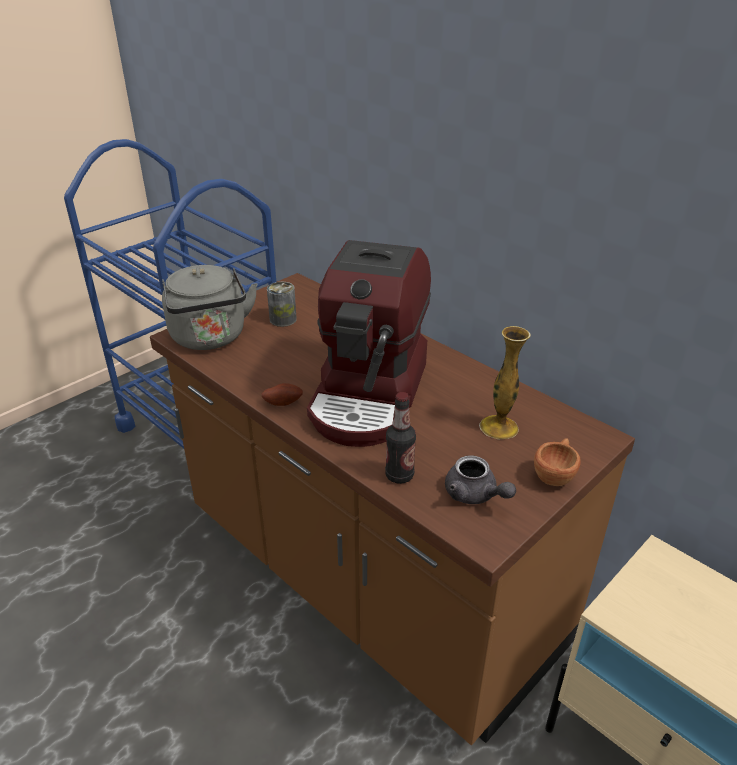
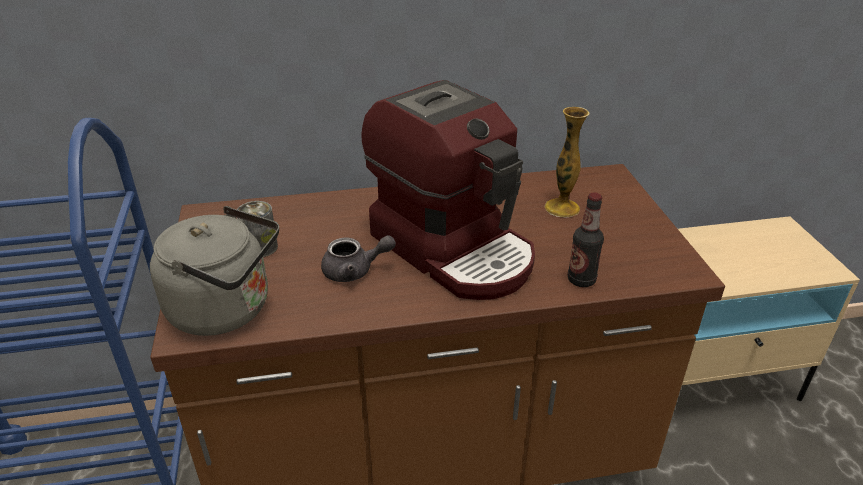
camera: 55 degrees left, 0 degrees up
potato [262,383,303,406] -> none
grey teapot [445,455,516,504] -> grey teapot moved to [321,235,396,282]
brown cup [534,438,581,486] -> none

